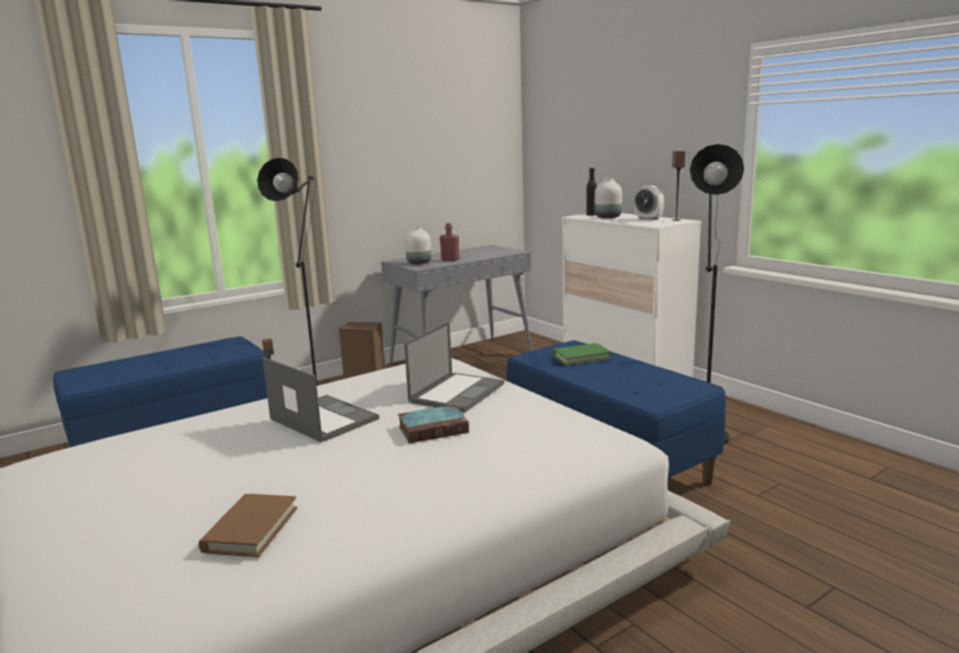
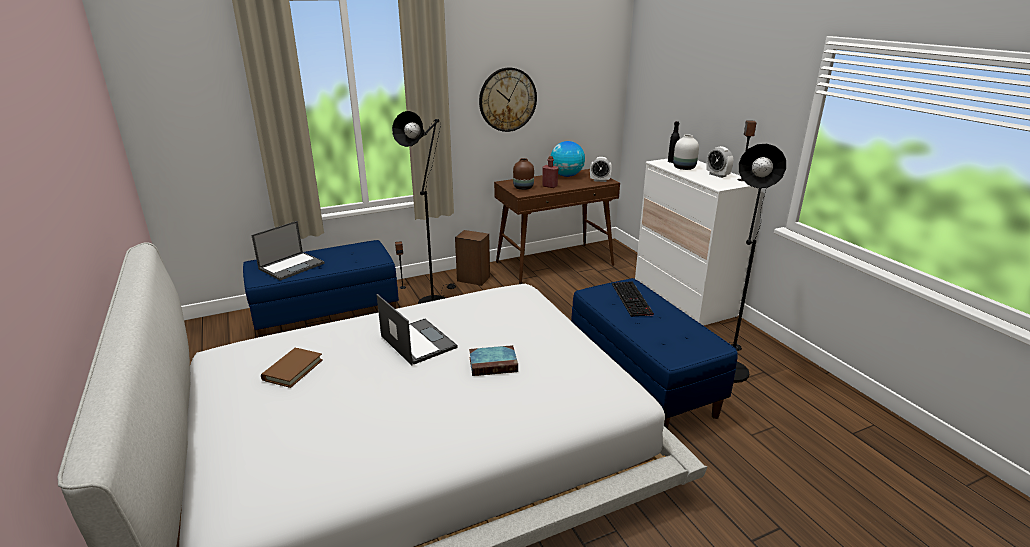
camera: 10 degrees right, 10 degrees up
brown book [199,494,298,557] -> brown book moved to [261,348,323,388]
grey console table [381,245,533,365] -> brown console table [494,169,620,284]
laptop [404,321,504,413] -> laptop moved to [251,221,325,280]
white vase [405,227,431,264] -> brown vase [513,158,534,190]
green book [552,343,612,366] -> keyboard [612,281,654,317]
none -> wall clock [479,68,537,132]
none -> globe [550,141,585,177]
none -> alarm clock [590,157,612,182]

